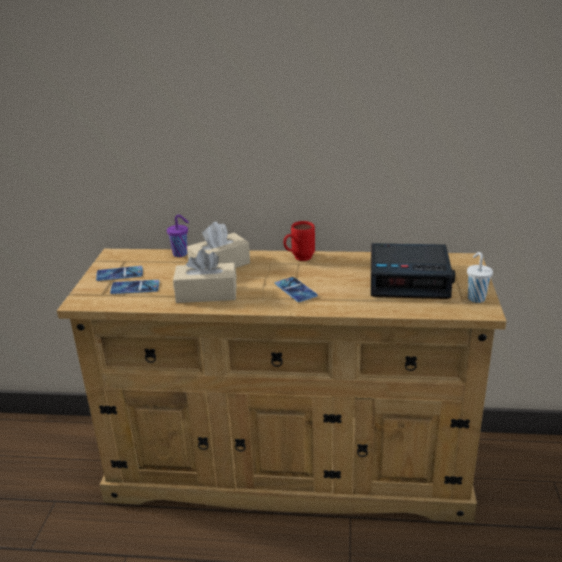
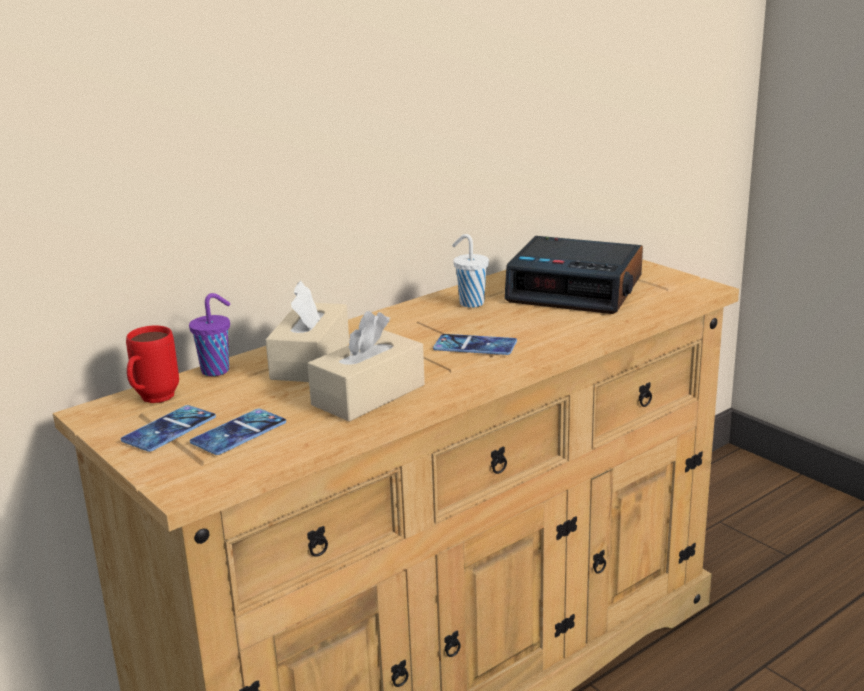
camera: 45 degrees left, 5 degrees down
red mug [283,221,315,261] -> red mug moved to [126,325,179,403]
alarm clock [371,243,455,299] -> alarm clock turned 60 degrees clockwise [504,236,643,314]
white cup [467,252,493,303] -> white cup moved to [452,234,489,308]

